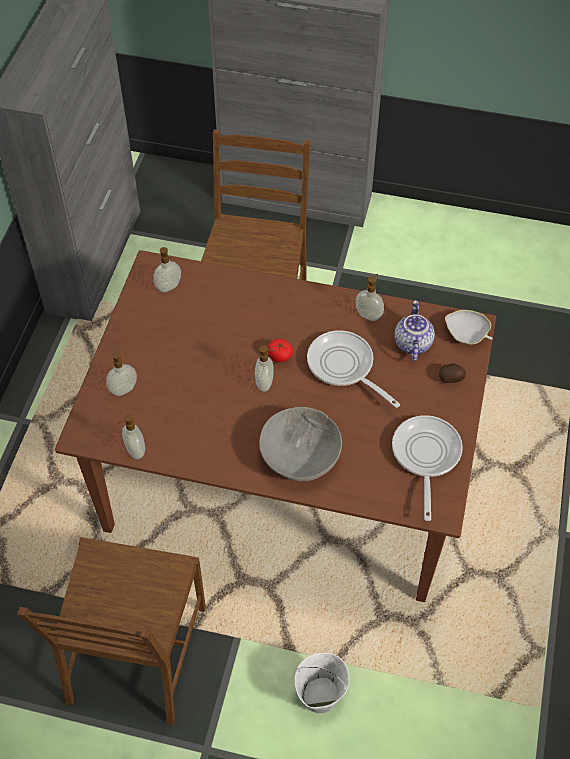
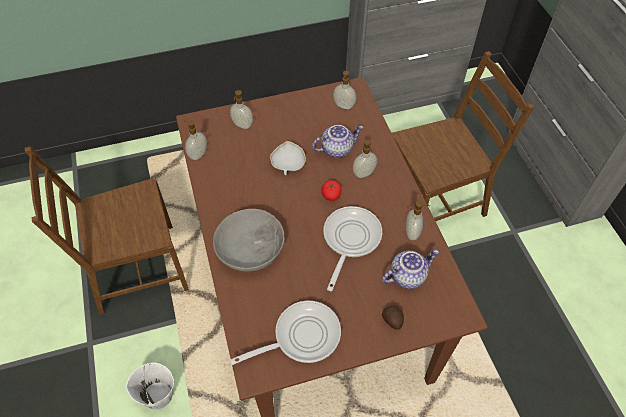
camera: 60 degrees right, 0 degrees up
soap dispenser [255,345,275,392] -> soap dispenser moved to [353,139,377,178]
white bowl [445,310,493,345] -> white bowl moved to [270,141,306,175]
none -> teapot [312,125,364,158]

